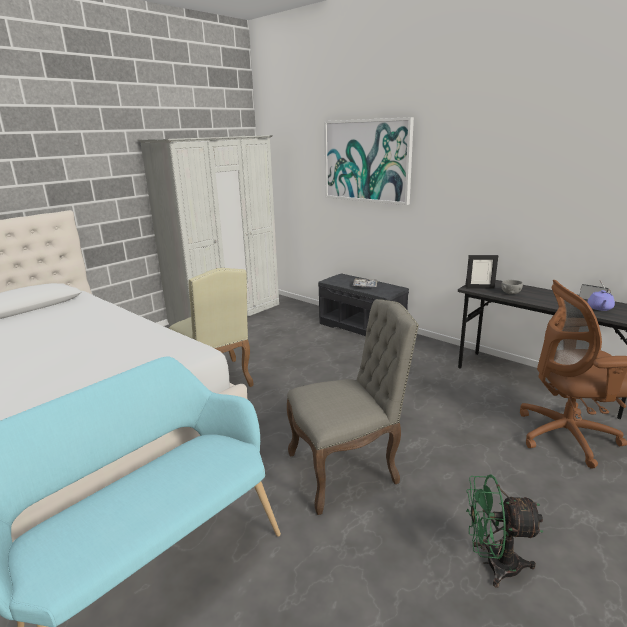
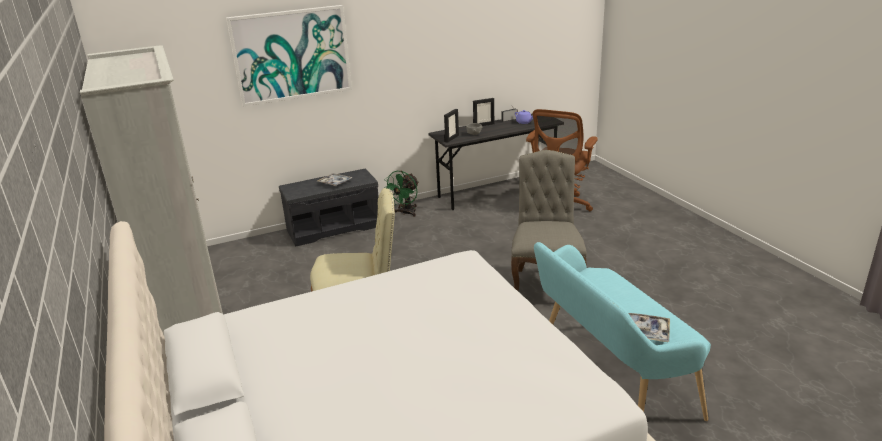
camera: 65 degrees left, 5 degrees up
green fan [466,474,544,588] -> green fan moved to [384,171,419,217]
none -> picture frame [473,98,494,126]
none -> tray [629,313,670,342]

